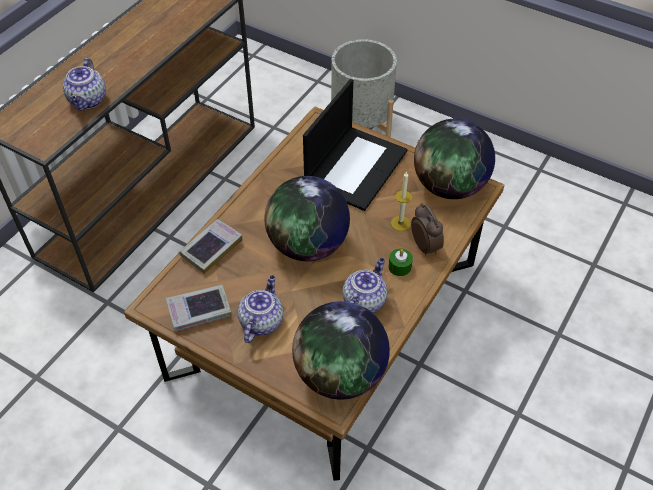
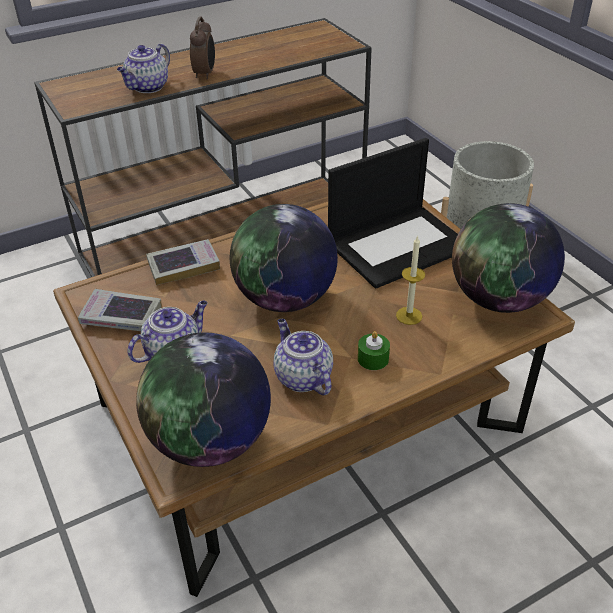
camera: 30 degrees right, 10 degrees down
teapot [342,258,387,313] -> teapot turned 90 degrees counterclockwise [273,319,333,396]
alarm clock [411,203,444,256] -> alarm clock moved to [190,17,215,80]

